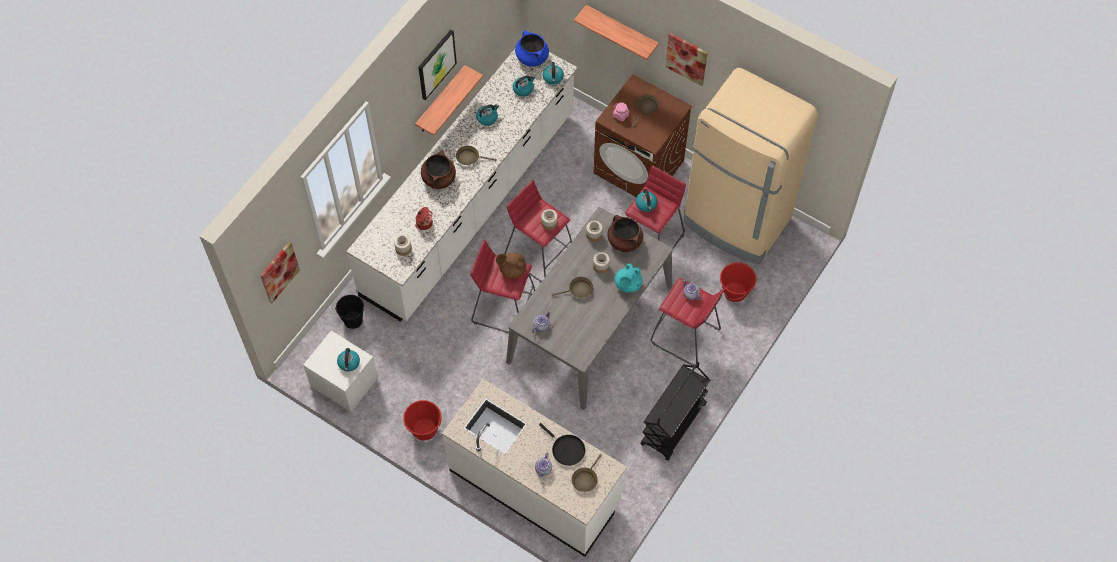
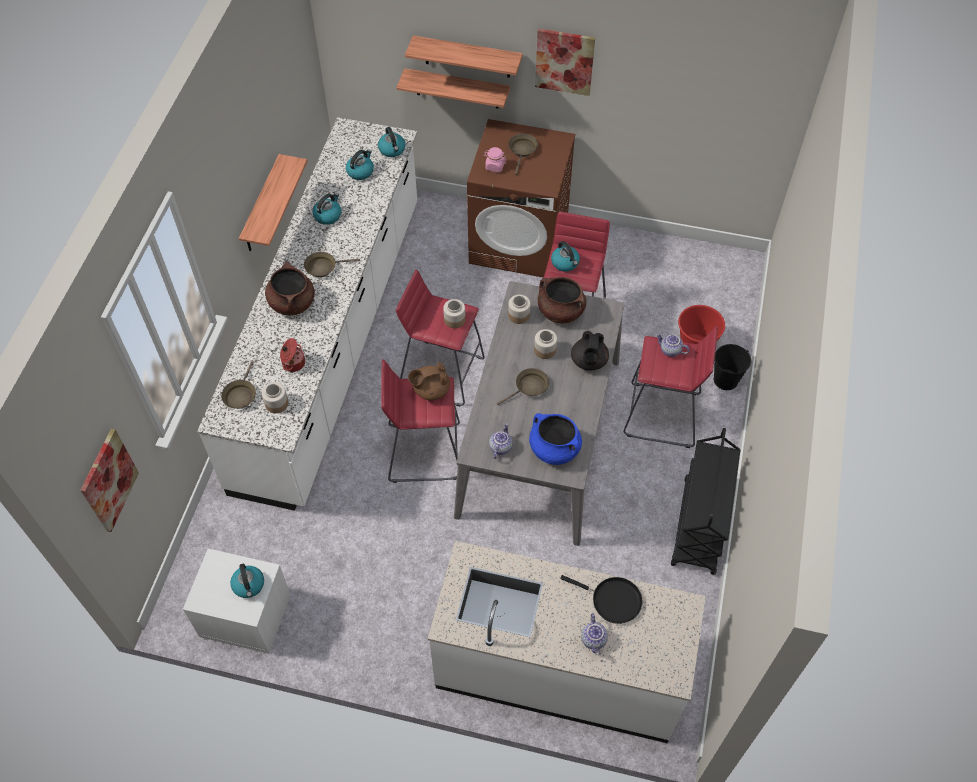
camera: 20 degrees left, 5 degrees down
black bucket [335,295,364,329] -> black bucket moved to [714,344,751,390]
red bucket [403,400,443,441] -> none
picture [418,30,457,100] -> none
blue cooking pot [515,30,549,67] -> blue cooking pot moved to [529,413,582,465]
brown frying pan [572,454,602,492] -> brown frying pan moved to [221,361,256,409]
turquoise teapot [615,264,642,293] -> black teapot [571,331,609,371]
beige fridge [683,68,818,264] -> none
none -> shelf [396,68,510,109]

